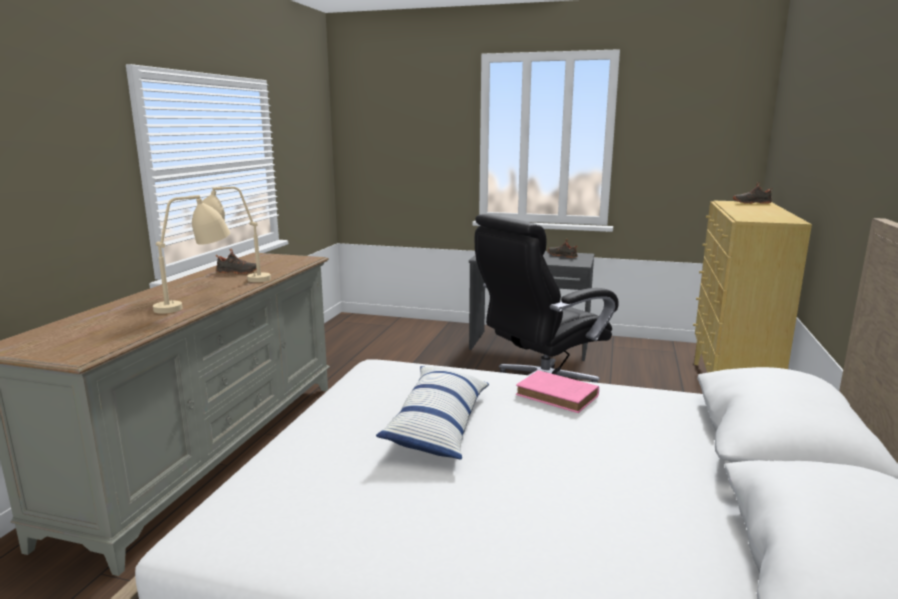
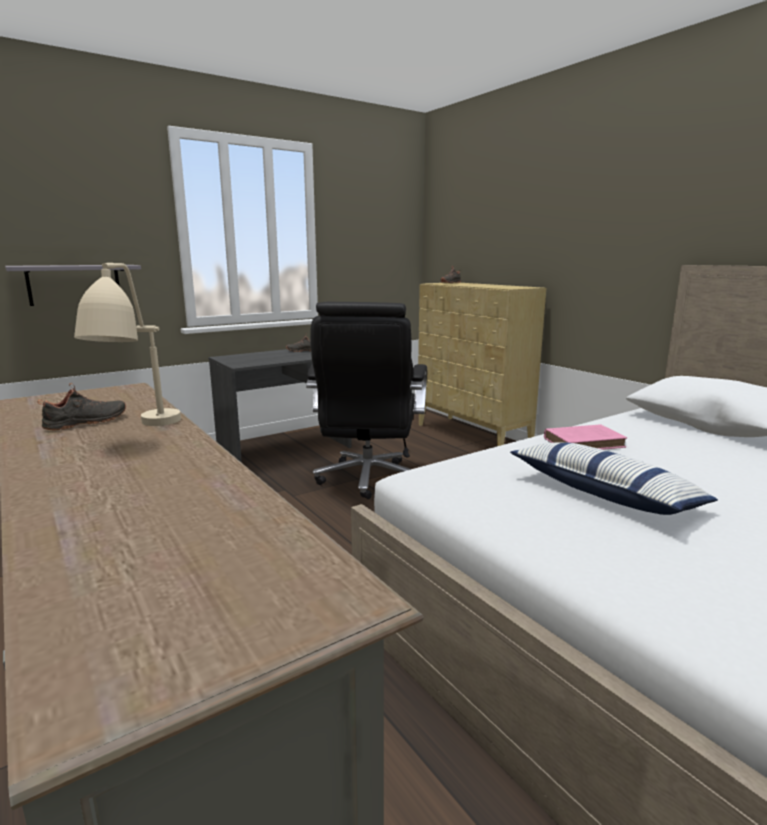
camera: 50 degrees left, 0 degrees up
beige table lamp [153,195,230,314] -> none
none -> grey shelf [5,265,141,306]

